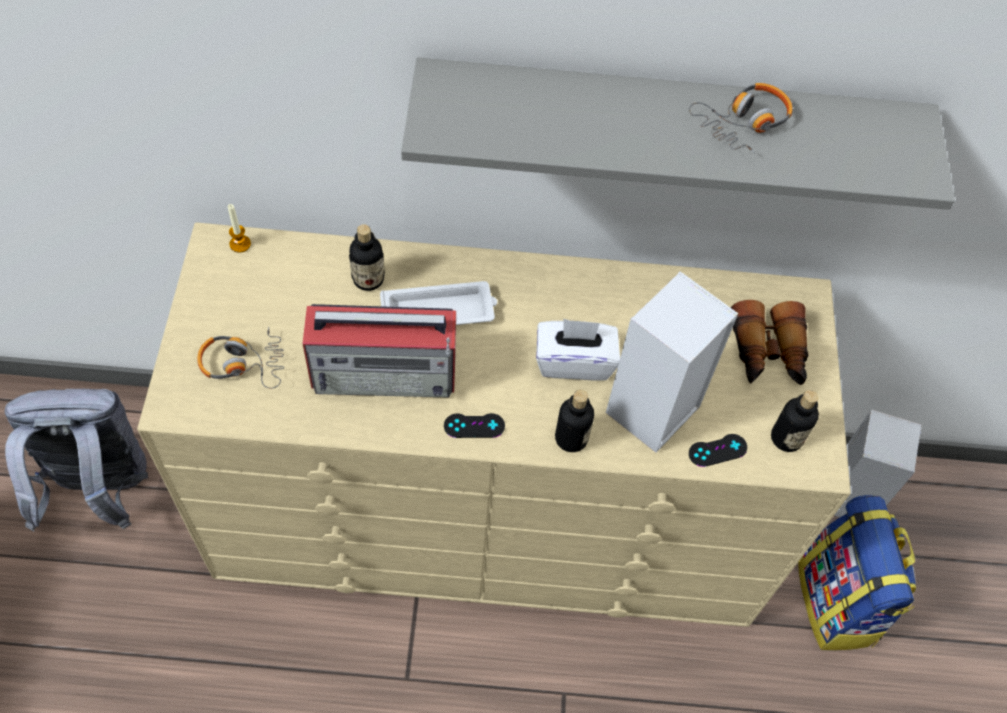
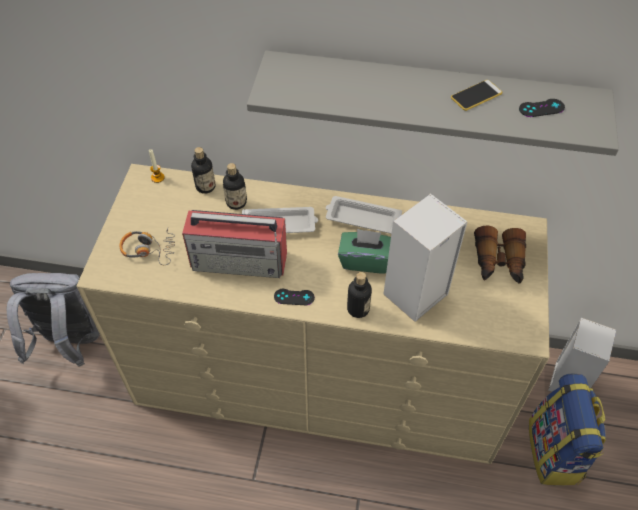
camera: 10 degrees right, 5 degrees down
white tissue box [536,319,620,381] -> green tissue box [338,229,391,274]
headphones [689,83,792,153] -> phone [451,80,502,111]
black game controller [689,434,747,467] -> black game controller moved to [519,99,565,117]
bottle [771,390,819,452] -> bottle moved to [191,147,216,194]
none -> white tray [325,196,402,234]

